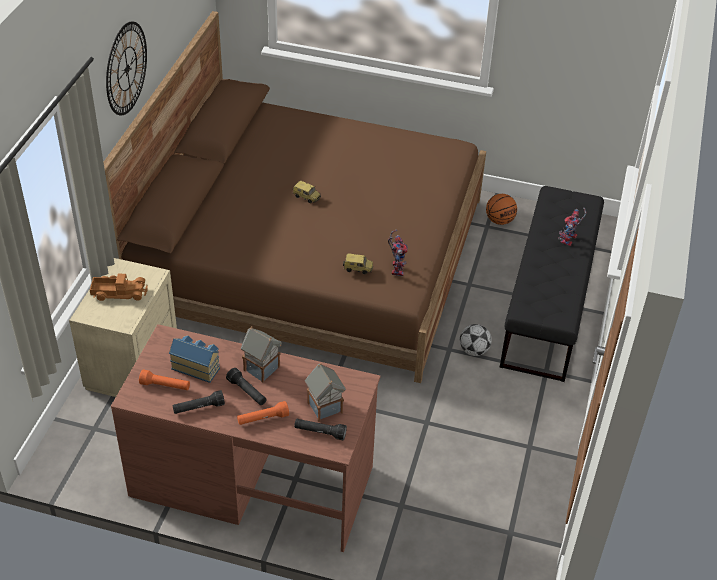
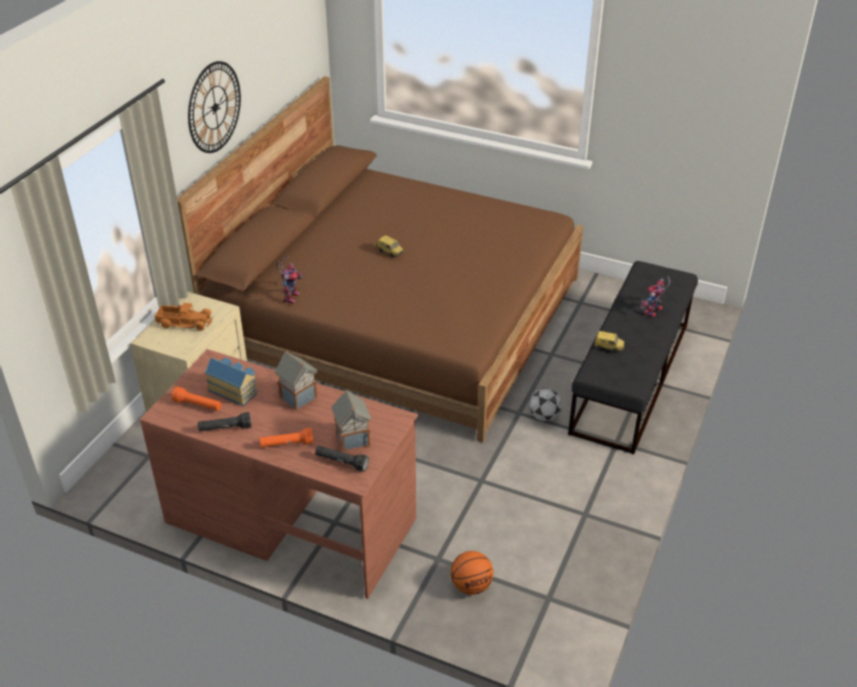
camera: 10 degrees right, 5 degrees down
black flashlight [226,368,266,405] -> none
toy car [343,253,373,274] -> toy car moved to [594,331,624,353]
toy robot [388,230,408,276] -> toy robot moved to [276,256,302,304]
basketball [486,194,517,225] -> basketball moved to [451,551,493,595]

